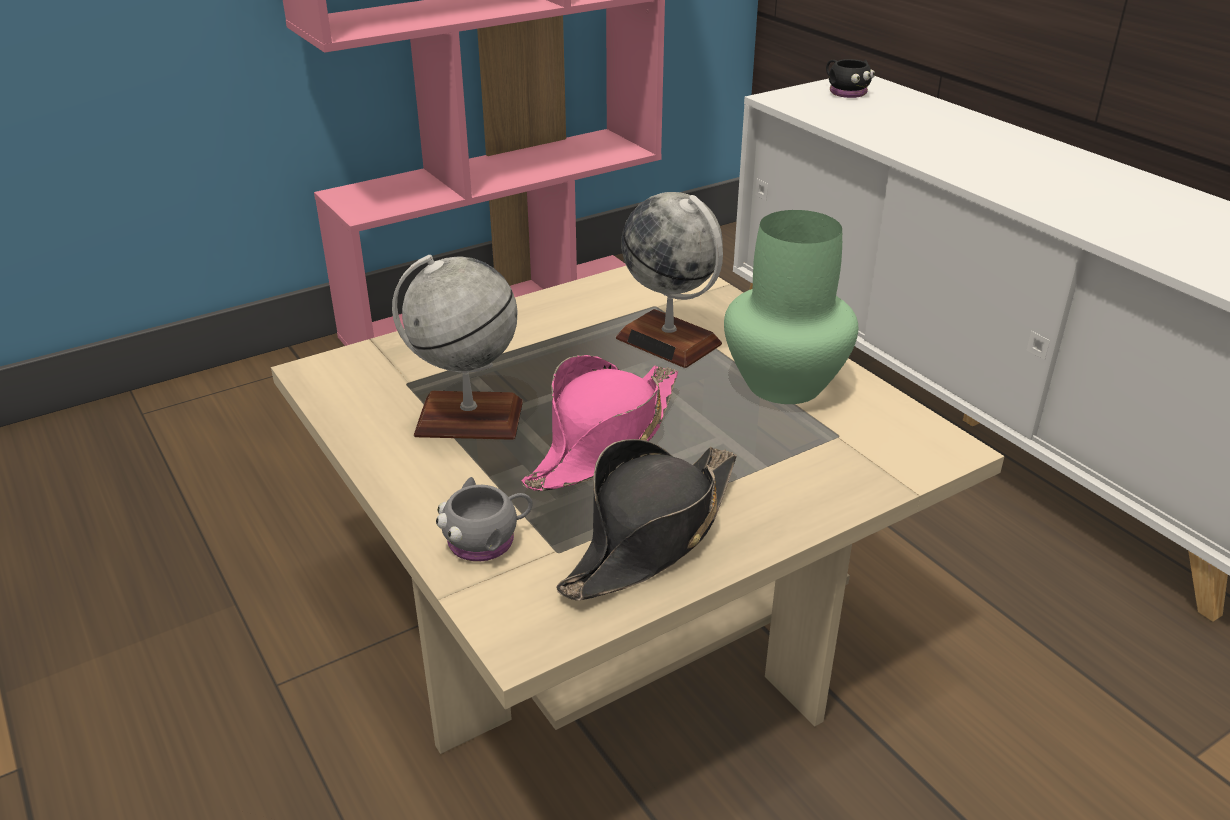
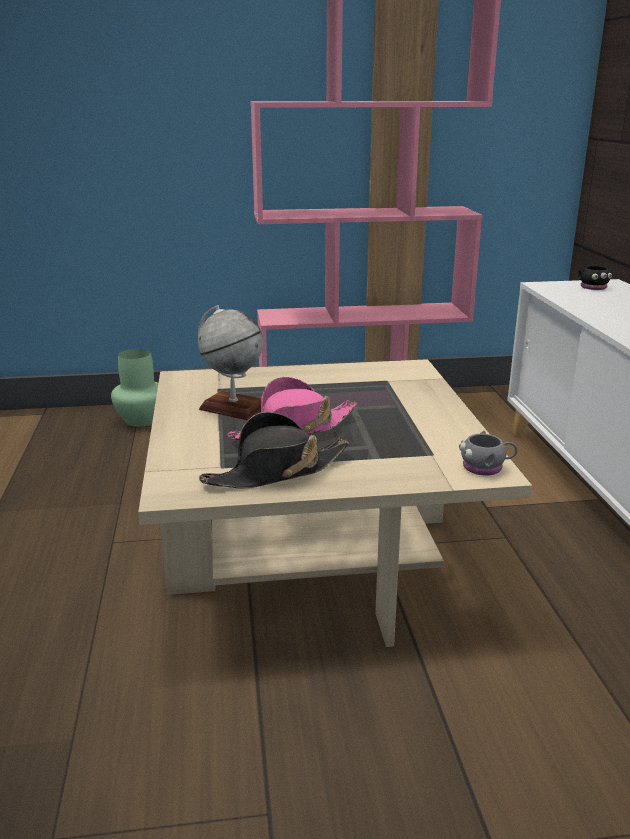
camera: 25 degrees right, 10 degrees down
grey mug [436,477,533,562] -> grey mug moved to [459,431,518,475]
globe [616,192,723,368] -> none
green vase [724,210,858,404] -> green vase moved to [111,349,158,427]

